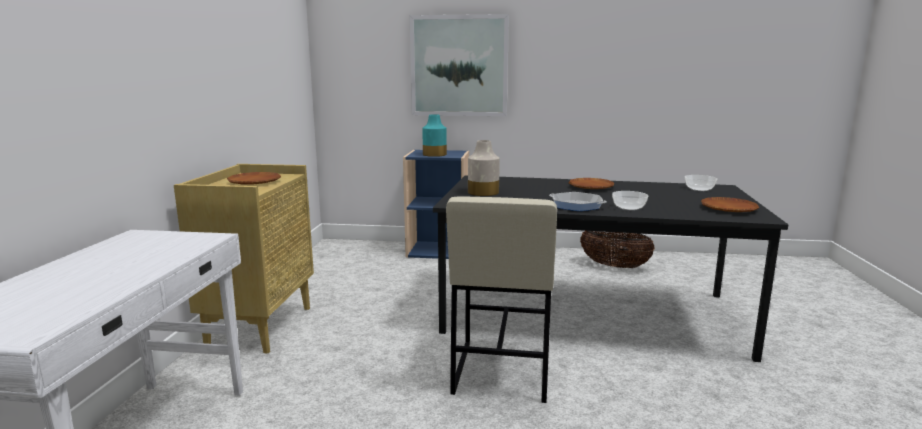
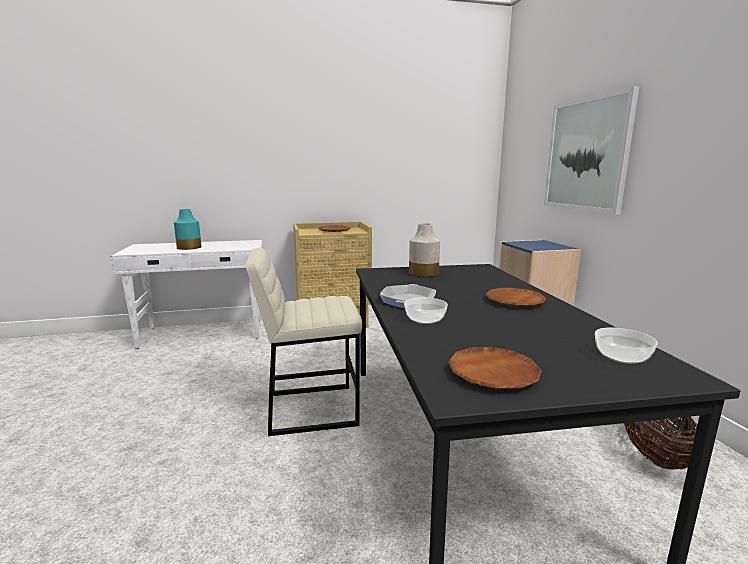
camera: 70 degrees right, 0 degrees up
turquoise vase [422,114,447,157] -> turquoise vase moved to [174,209,202,250]

